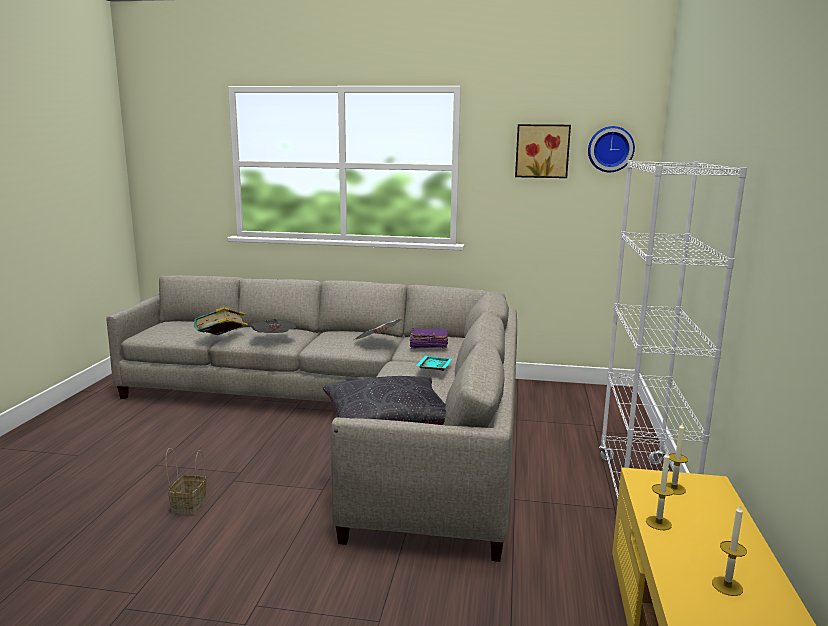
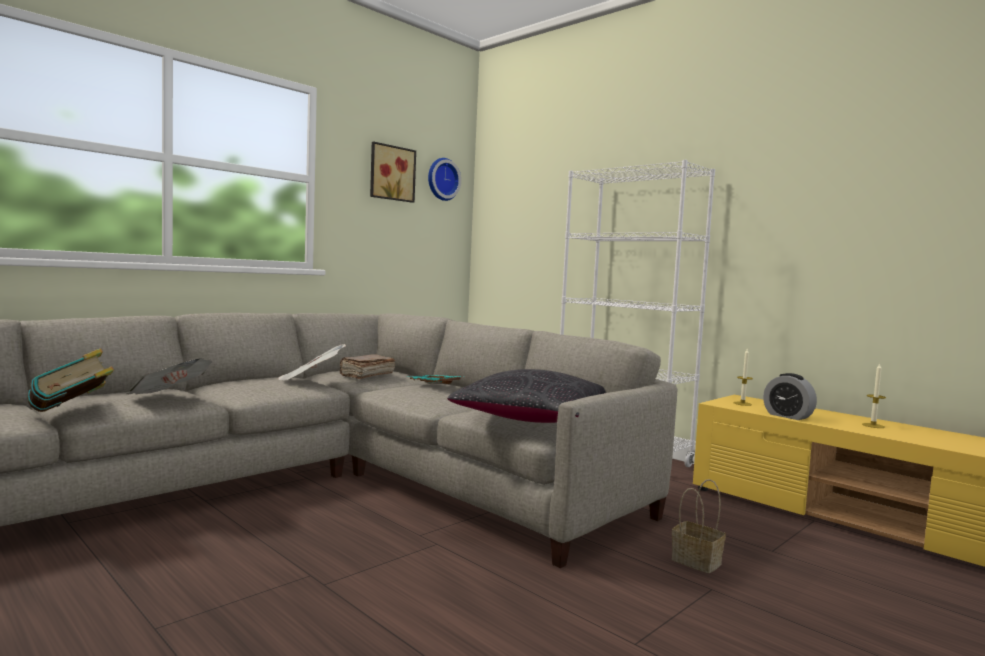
camera: 55 degrees left, 10 degrees down
basket [166,448,207,515] -> basket moved to [672,479,726,573]
purple book [409,328,448,349] -> brown book [339,354,395,379]
candle [646,451,674,530] -> alarm clock [763,373,817,420]

